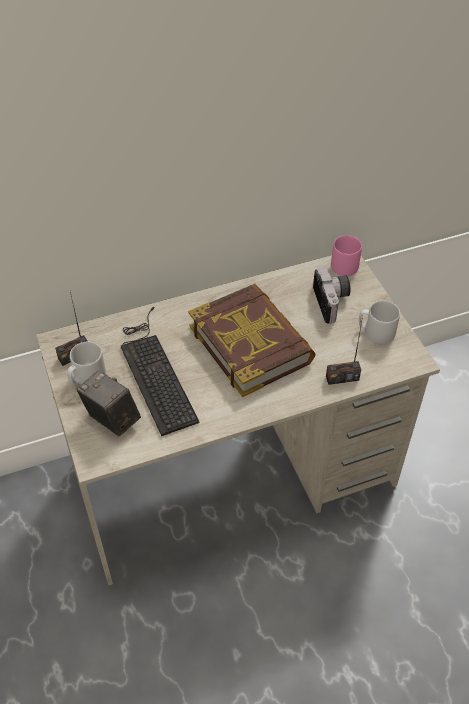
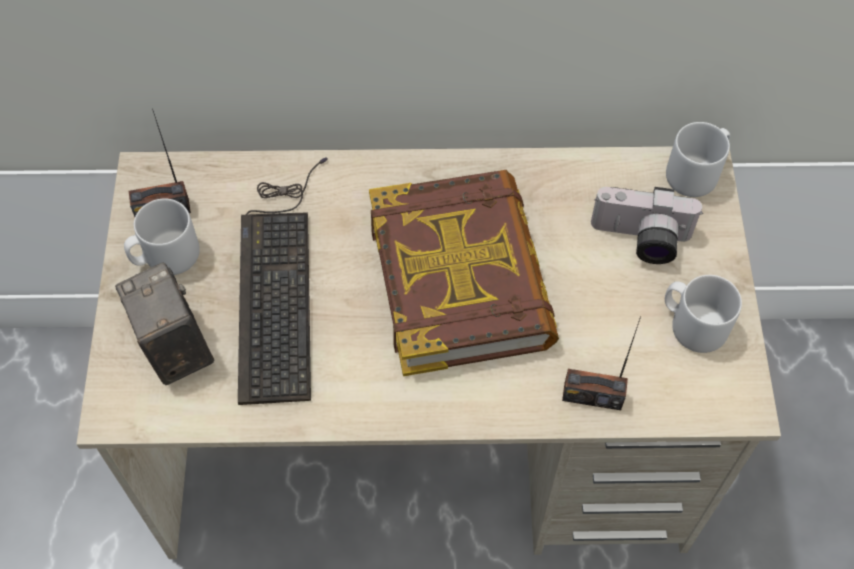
camera: 20 degrees right, 10 degrees up
camera [313,265,351,324] -> camera turned 90 degrees clockwise [591,187,702,264]
pink mug [331,235,362,276] -> grey mug [666,122,730,197]

